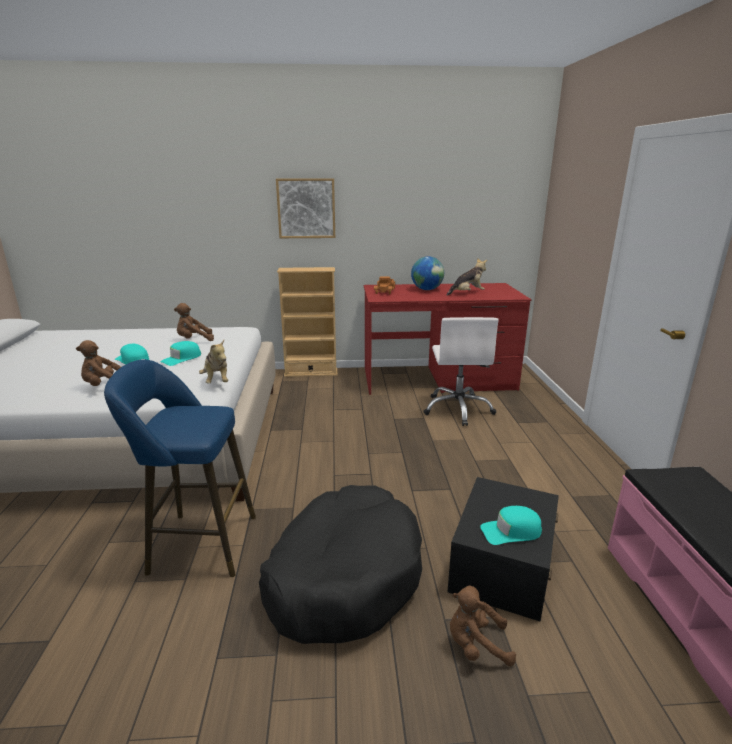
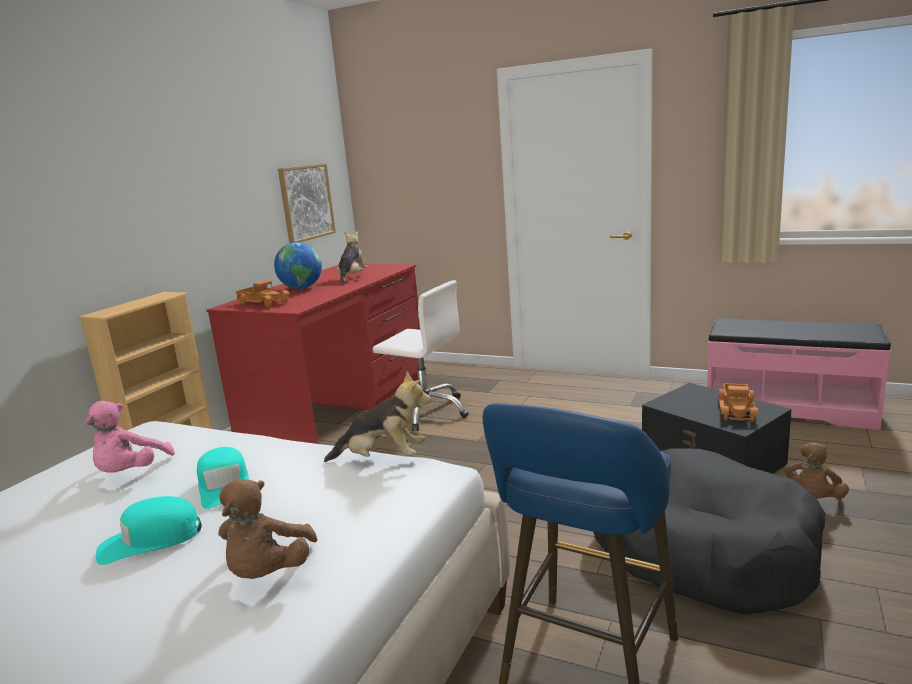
camera: 60 degrees left, 5 degrees down
brown plush toy [174,303,214,341] -> pink plush toy [85,401,175,473]
picture [276,178,335,238] -> picture moved to [278,163,336,243]
turquoise cap [480,506,542,545] -> toy truck [718,383,758,422]

